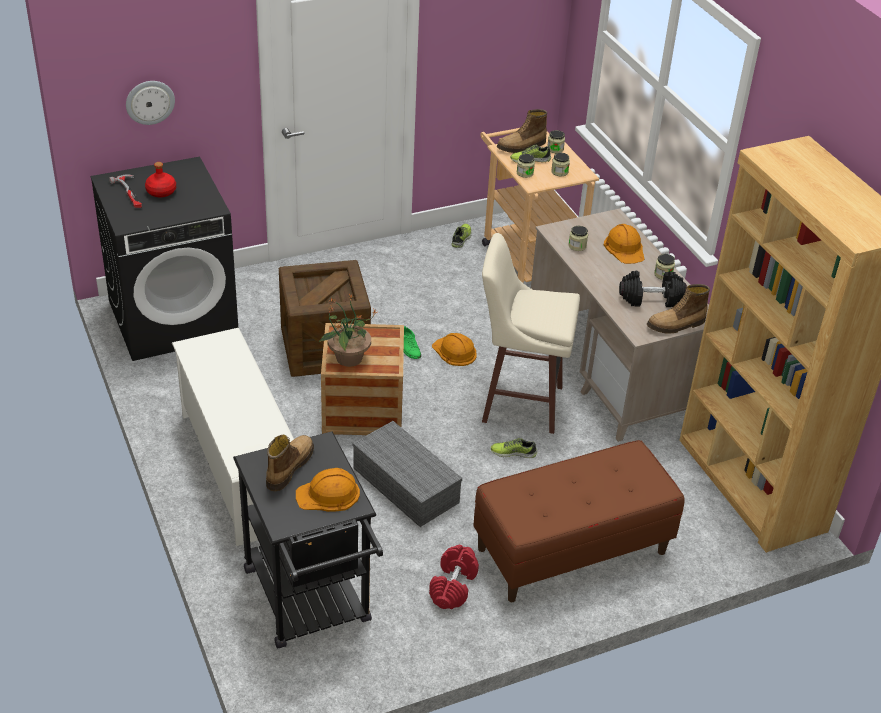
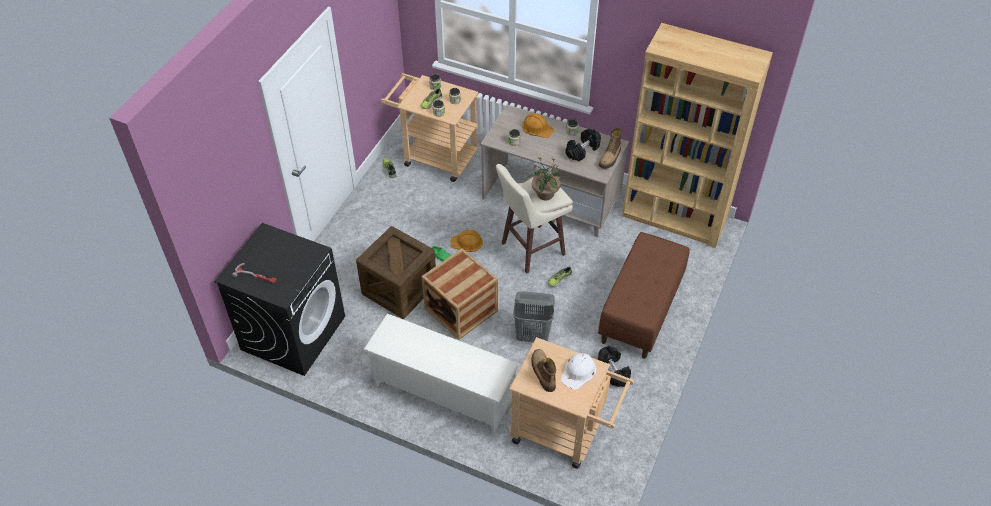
camera: 40 degrees left, 10 degrees up
wall clock [126,81,175,125] -> none
red bottle [145,162,176,197] -> none
black cart [233,431,383,649] -> beige cart [509,337,634,469]
orange hard hat [296,468,360,512] -> white hard hat [561,353,596,390]
potted plant [319,294,377,367] -> potted plant moved to [528,156,560,200]
grey storage box [352,421,462,527] -> grey laundry basket [513,291,555,342]
red dumbbell [429,545,479,609] -> black dumbbell [598,346,631,387]
boot [497,109,547,153] -> none

